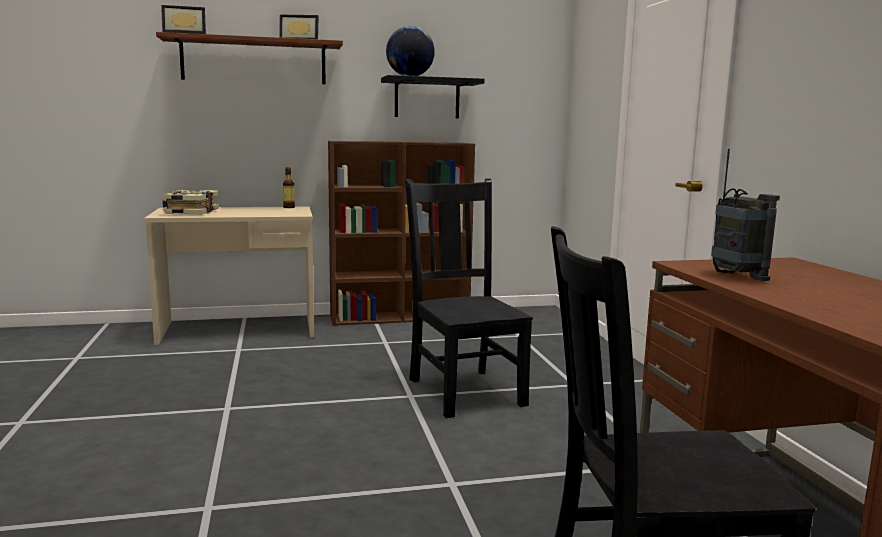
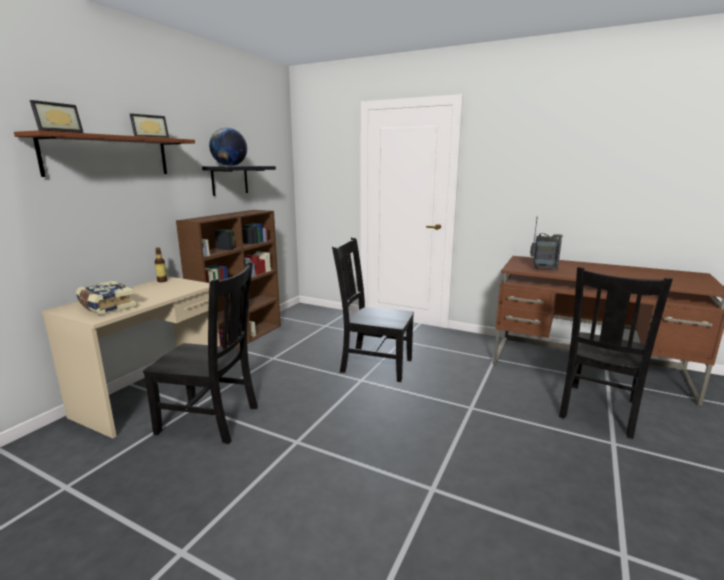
camera: 50 degrees left, 5 degrees up
none -> black chair [143,261,258,444]

